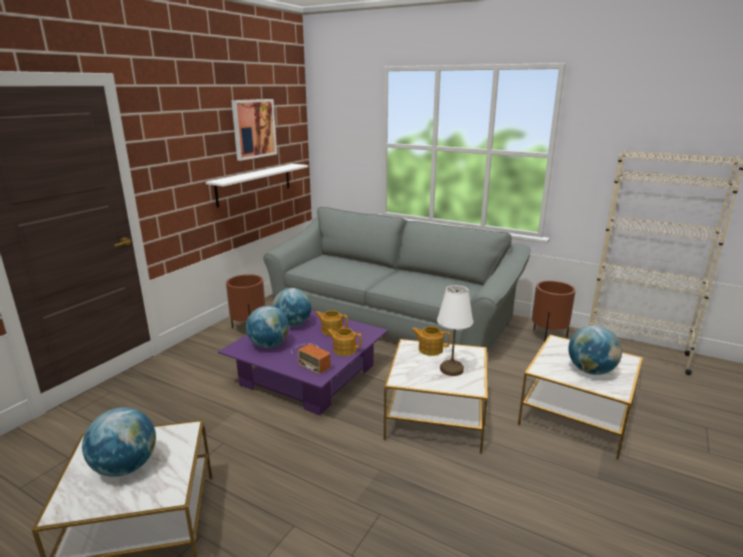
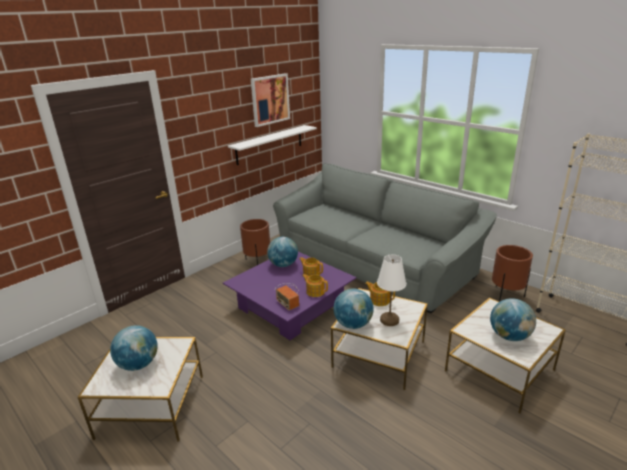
camera: 15 degrees right, 5 degrees up
globe [246,306,289,348] -> globe moved to [334,289,374,329]

